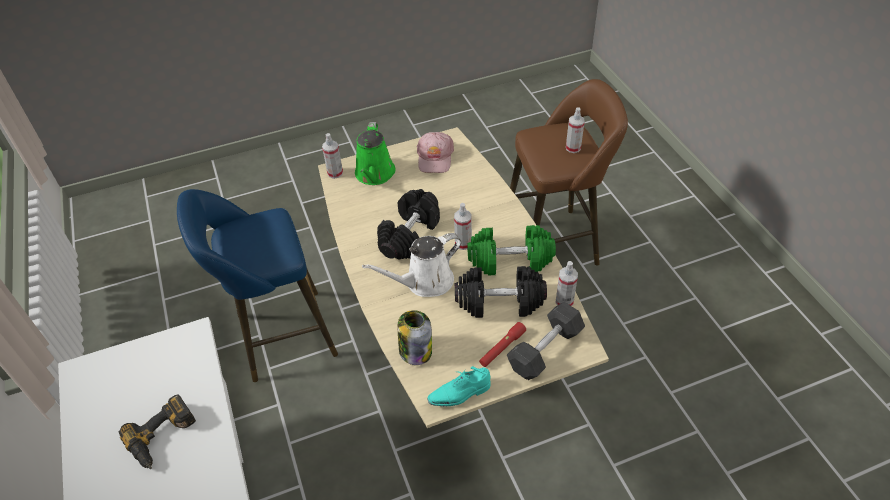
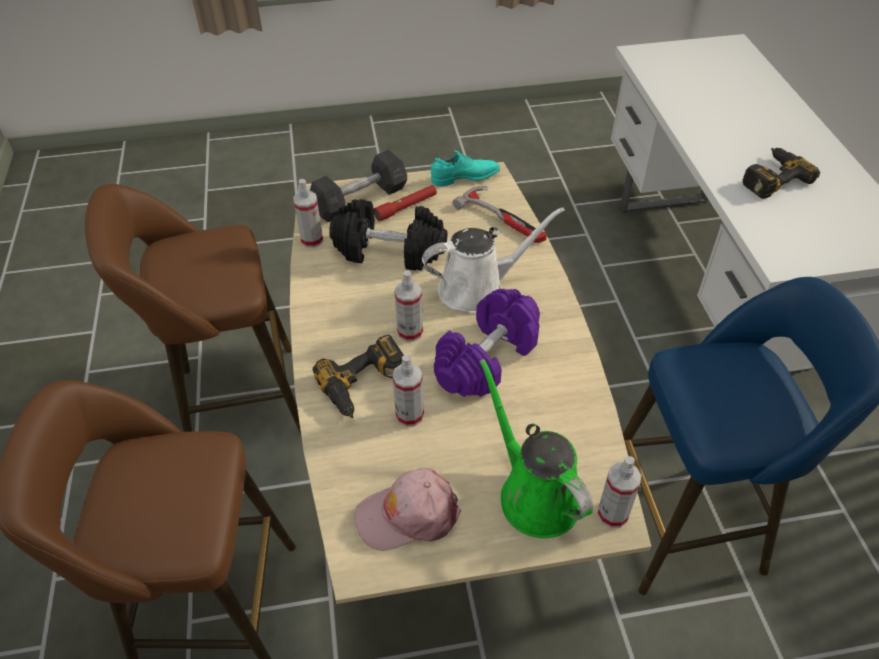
camera: 170 degrees left, 0 degrees up
green watering can [355,122,396,185] -> green watering can turned 45 degrees counterclockwise [479,359,593,538]
black dumbbell [377,189,440,260] -> purple dumbbell [434,289,540,397]
jar [398,310,432,365] -> hammer [453,186,547,243]
pink cap [417,132,454,173] -> pink cap turned 120 degrees counterclockwise [354,468,461,551]
green dumbbell [467,225,556,275] -> none
spray bottle [566,107,585,153] -> spray bottle moved to [392,354,424,427]
none -> brown stool [85,184,301,434]
none -> power drill [313,335,404,418]

